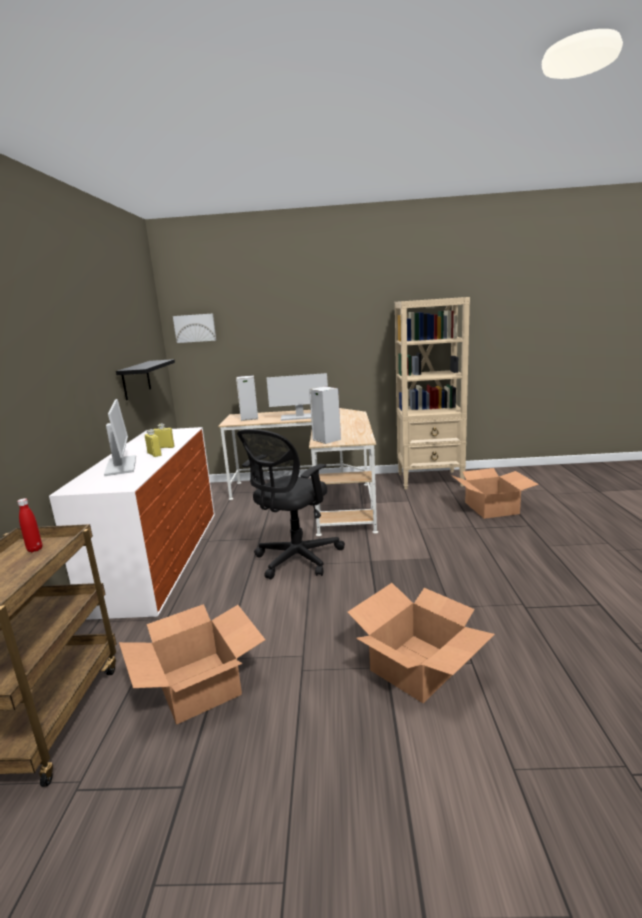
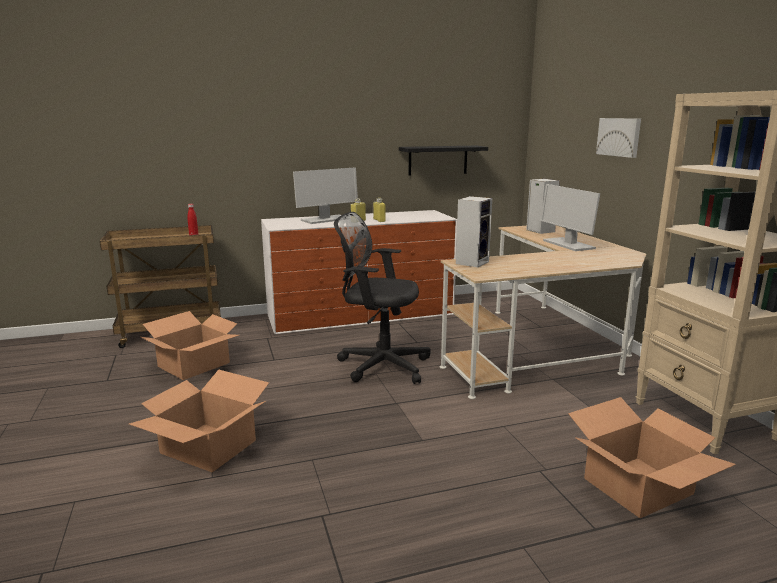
camera: 70 degrees right, 0 degrees up
picture [173,314,216,343] -> picture moved to [596,118,641,158]

